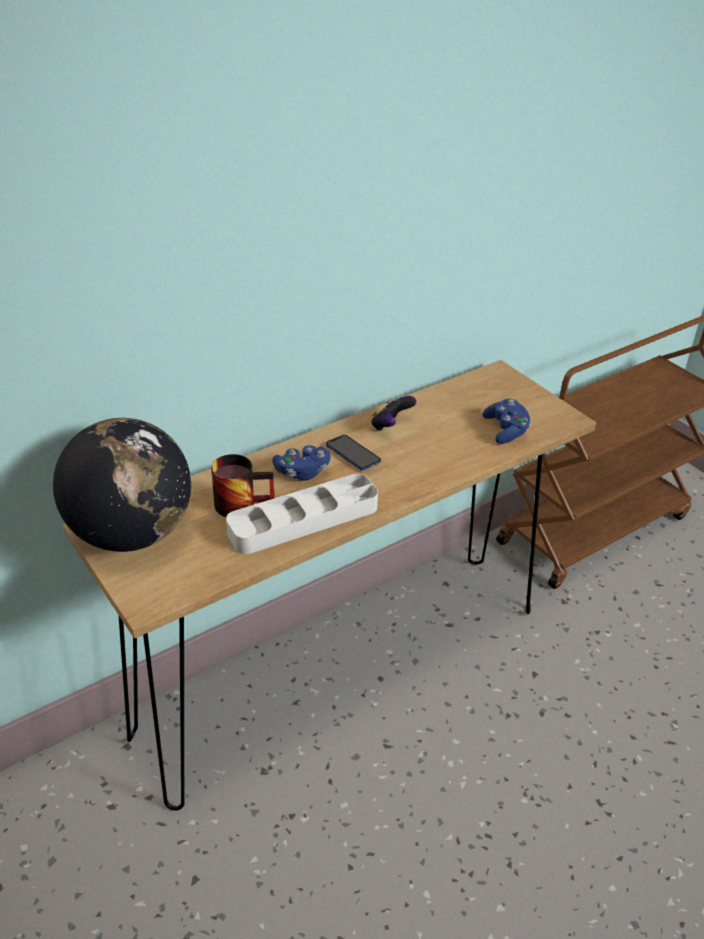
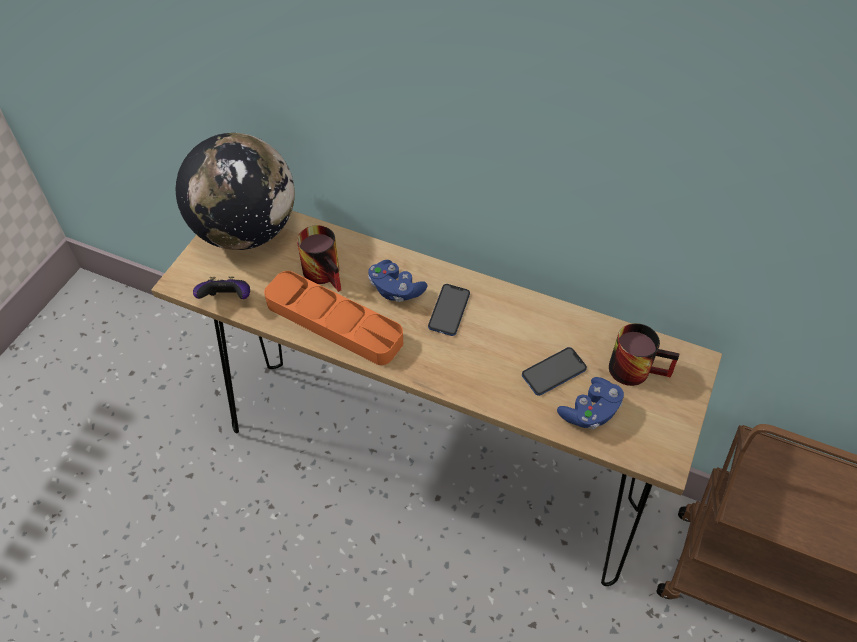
camera: 60 degrees right, 15 degrees up
white tray [226,474,378,554] -> orange tray [264,271,403,365]
game controller [371,396,417,431] -> game controller moved to [193,276,250,299]
none -> phone [522,347,587,396]
none -> mug [609,323,680,386]

